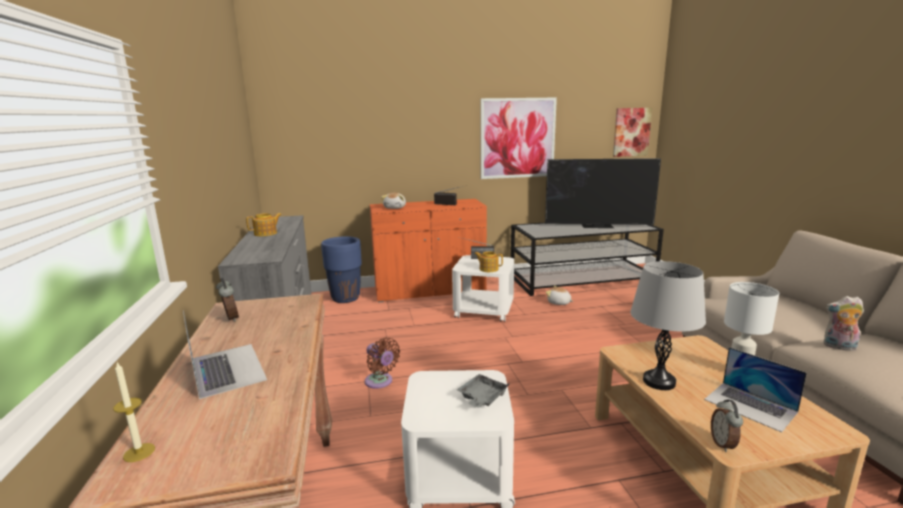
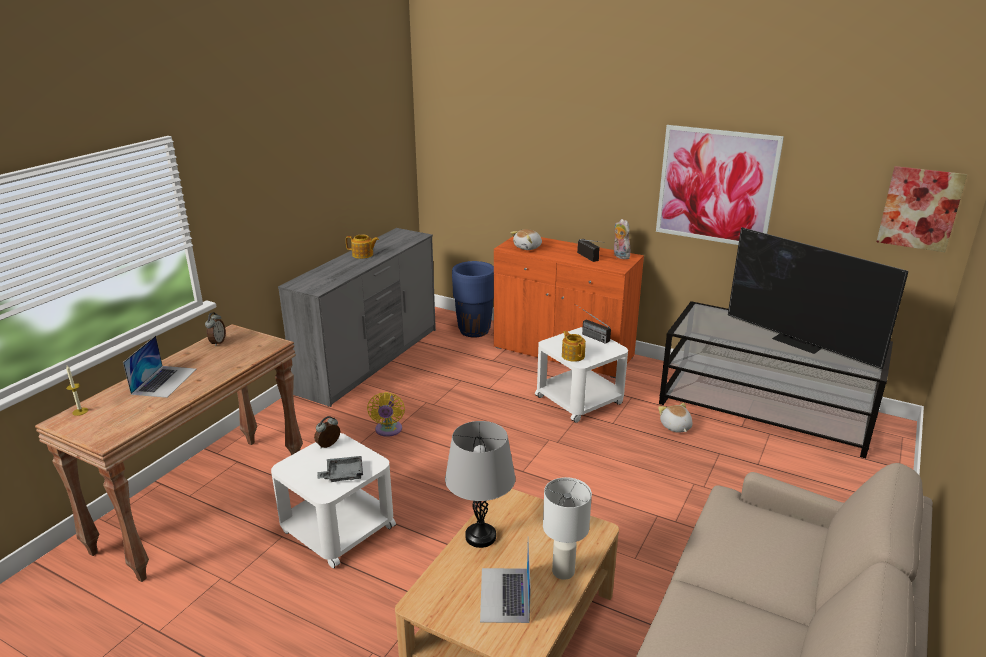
camera: 40 degrees right, 10 degrees up
brown fan [365,338,400,389] -> yellow fan [367,392,405,437]
alarm clock [711,400,743,452] -> alarm clock moved to [314,416,340,448]
plush toy [823,296,864,351] -> plush toy moved to [614,219,631,259]

